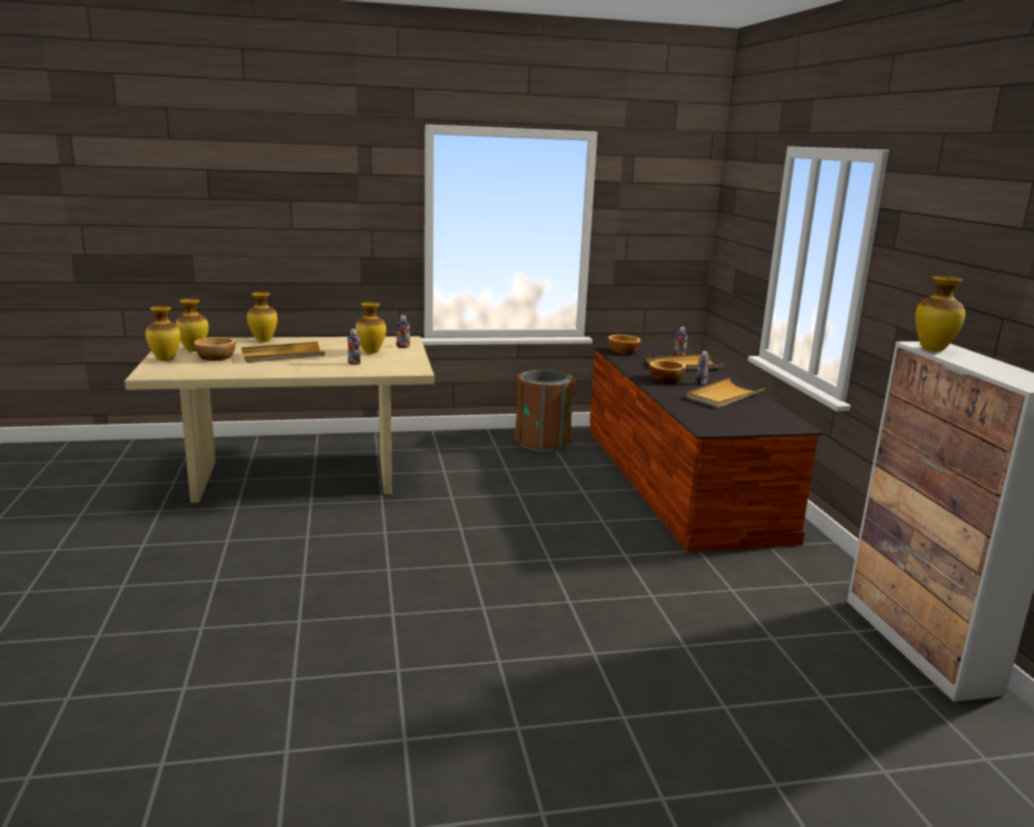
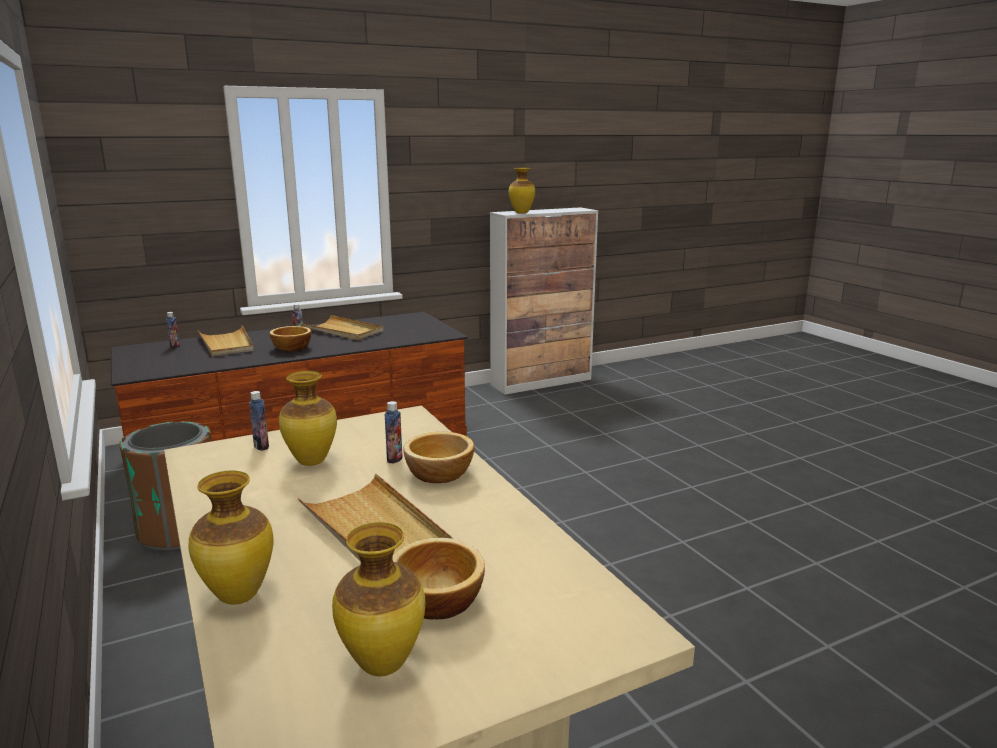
camera: 105 degrees left, 0 degrees up
vase [145,306,181,361] -> none
bowl [608,335,641,355] -> bowl moved to [403,432,474,483]

